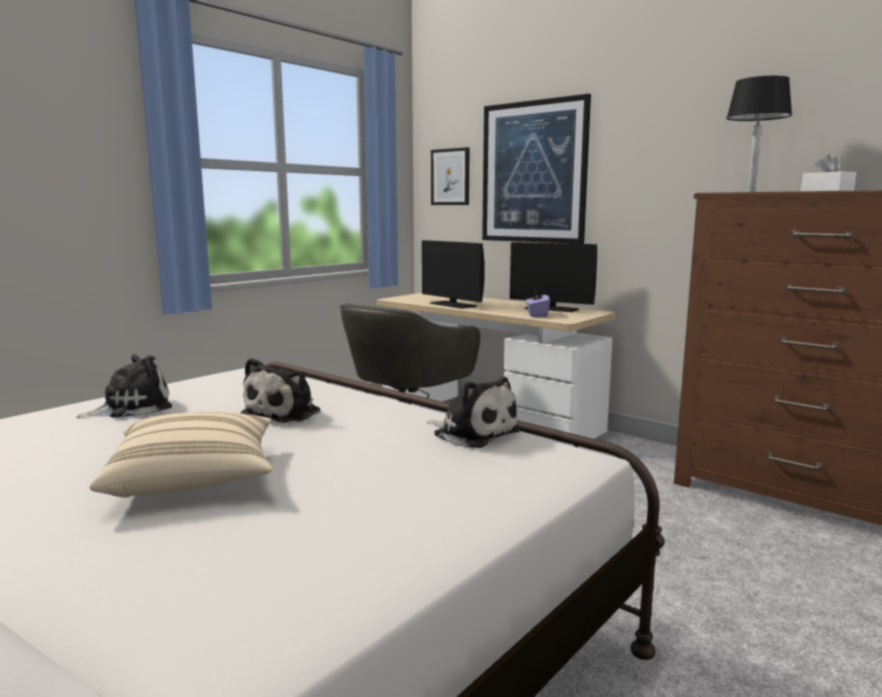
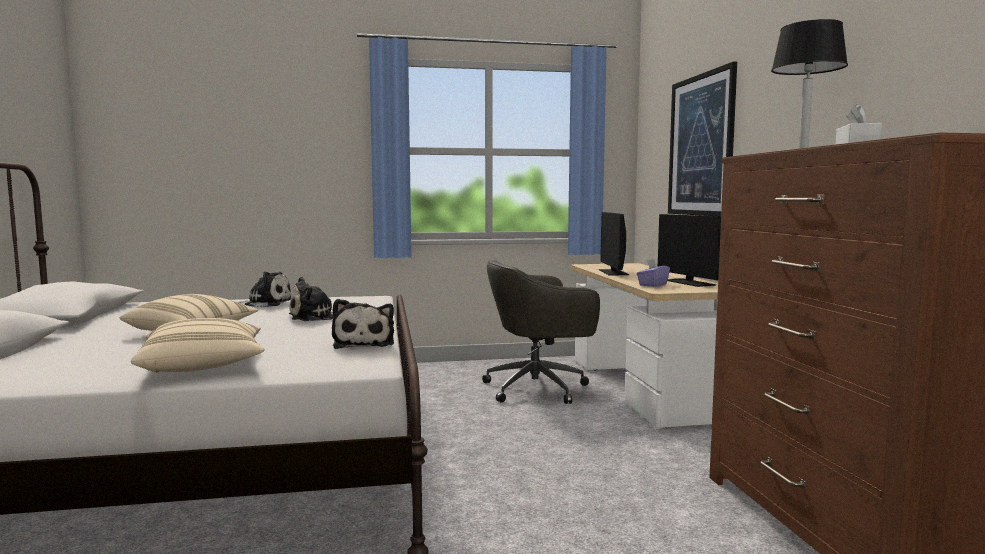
camera: 40 degrees right, 5 degrees down
picture [431,147,469,205] -> none
none -> beige pillow [131,318,265,372]

